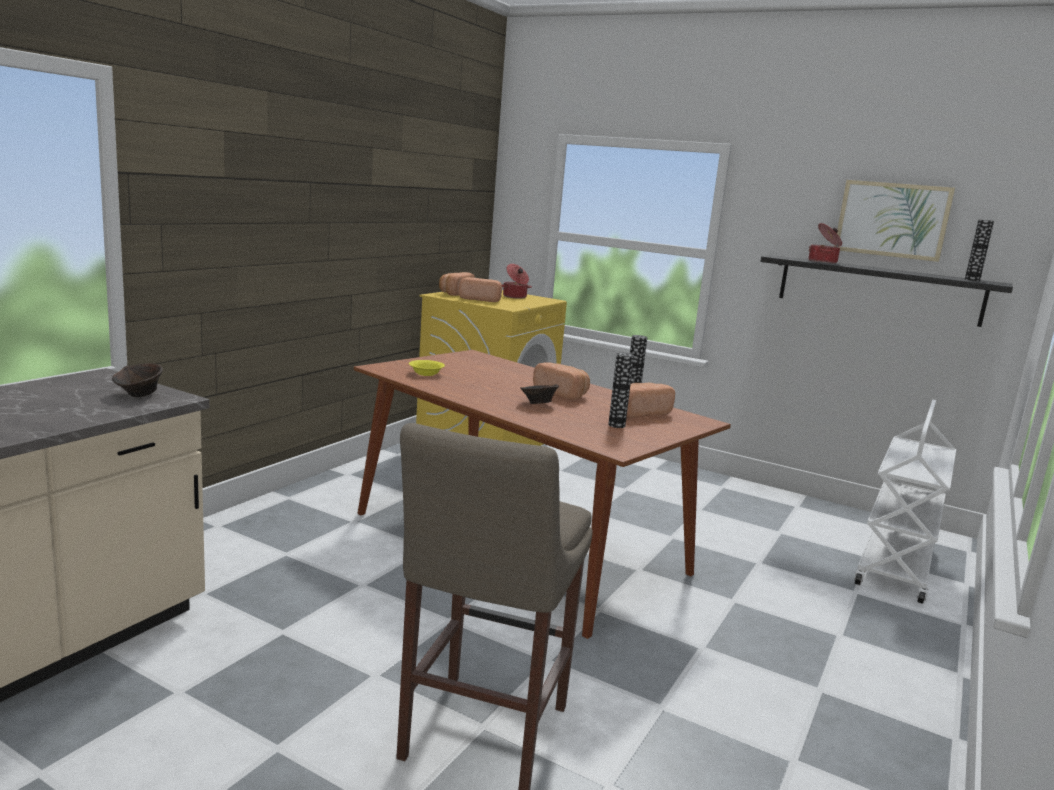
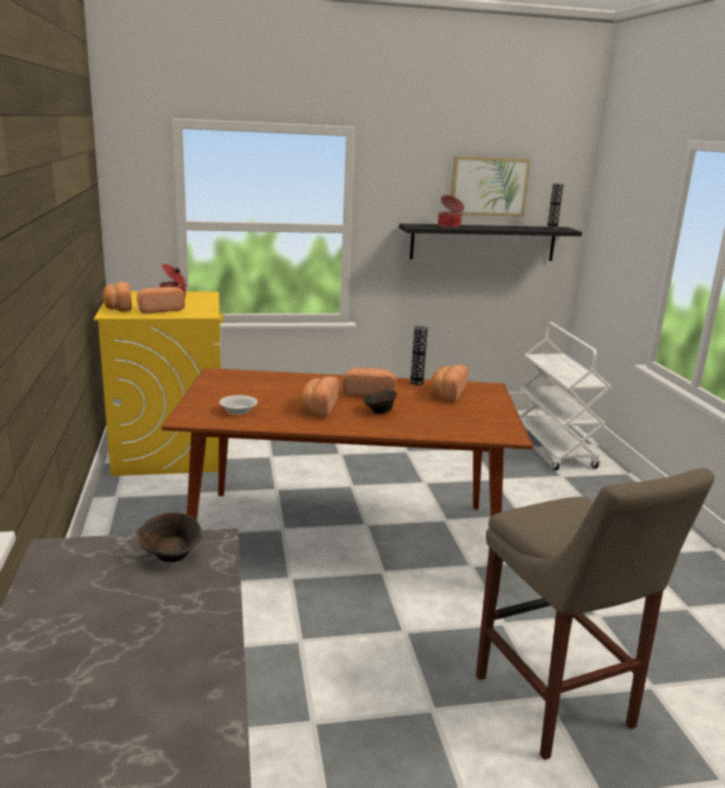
camera: 40 degrees left, 5 degrees up
yellow bowl [409,360,445,376] -> white bowl [219,395,258,415]
vase [608,353,634,428] -> none
none -> bread [299,376,339,417]

